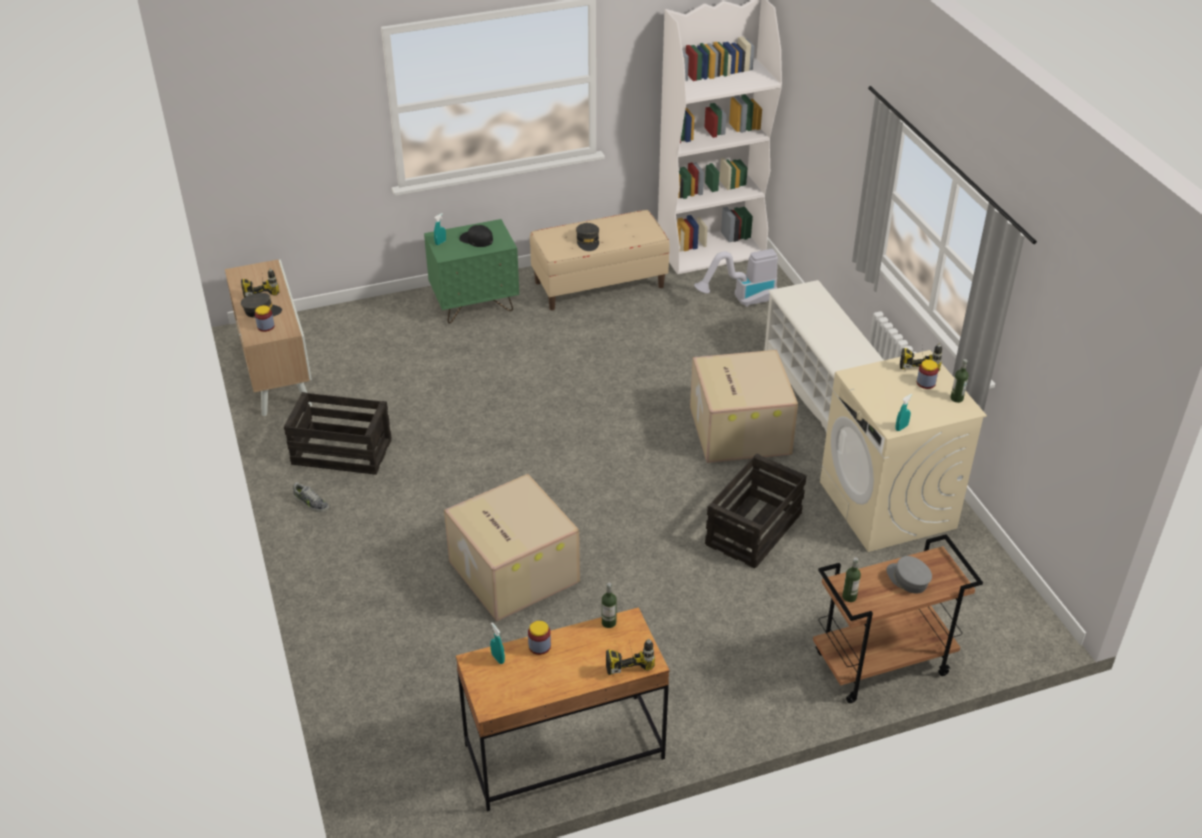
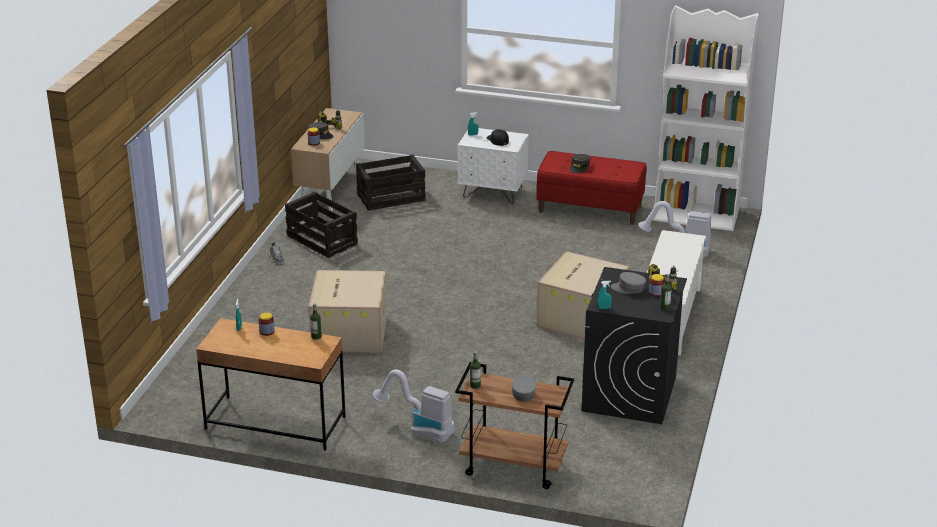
camera: 35 degrees right, 10 degrees down
green nightstand [424,219,519,323] -> white nightstand [458,128,529,204]
beige bench [530,210,670,310] -> red bench [537,151,647,225]
power drill [606,633,655,675] -> none
crate [705,453,807,569] -> crate moved to [356,154,426,211]
beige washing machine [820,350,987,552] -> black washing machine [582,267,687,424]
none -> vacuum cleaner [373,369,454,444]
none -> grey cap [611,272,646,294]

